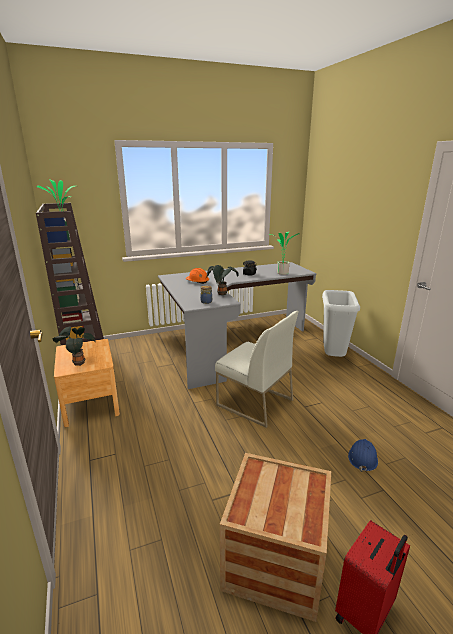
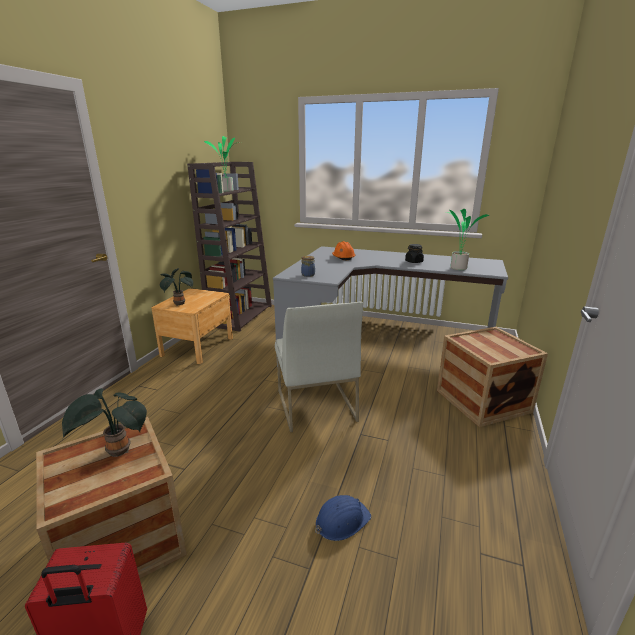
camera: 40 degrees right, 0 degrees up
potted plant [206,265,239,295] -> potted plant moved to [62,388,147,457]
grey trash can [322,290,360,357] -> crate [437,327,548,427]

